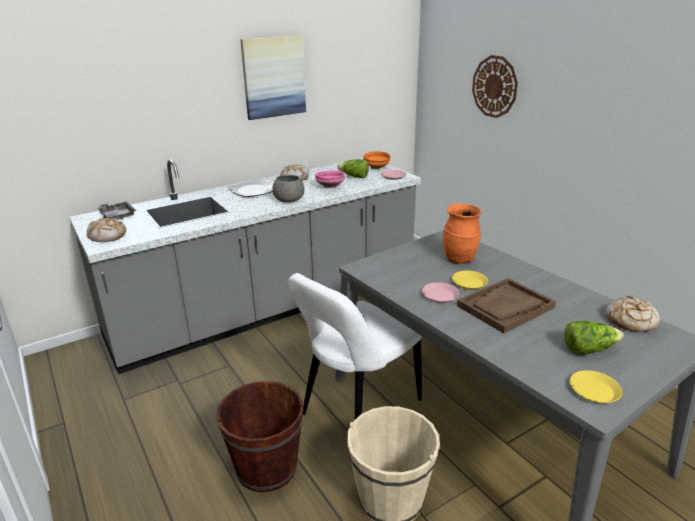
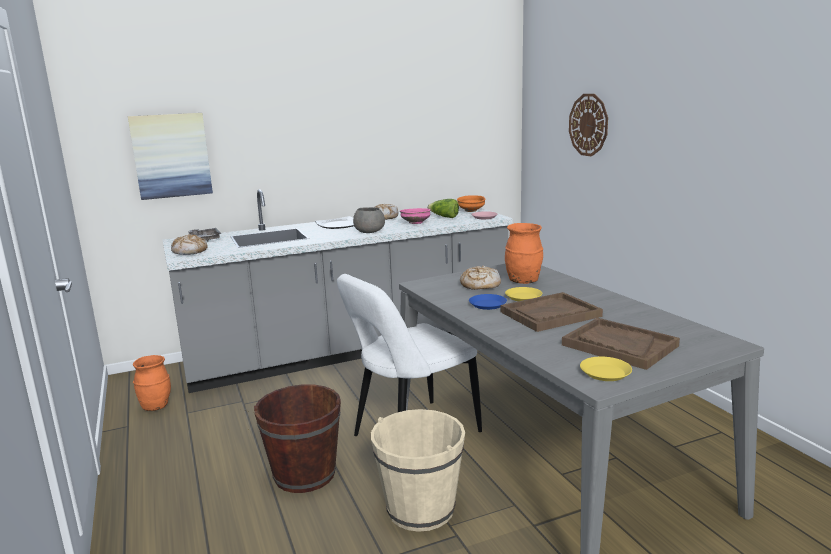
camera: 10 degrees right, 10 degrees down
picture [240,35,306,120] -> picture moved to [128,113,213,200]
pink plate [422,282,459,303] -> blue plate [469,294,507,310]
lettuce [564,321,624,355] -> brown tray [562,318,680,370]
bread [606,296,660,332] -> bread moved to [460,266,501,290]
none -> orange vase [133,355,171,411]

